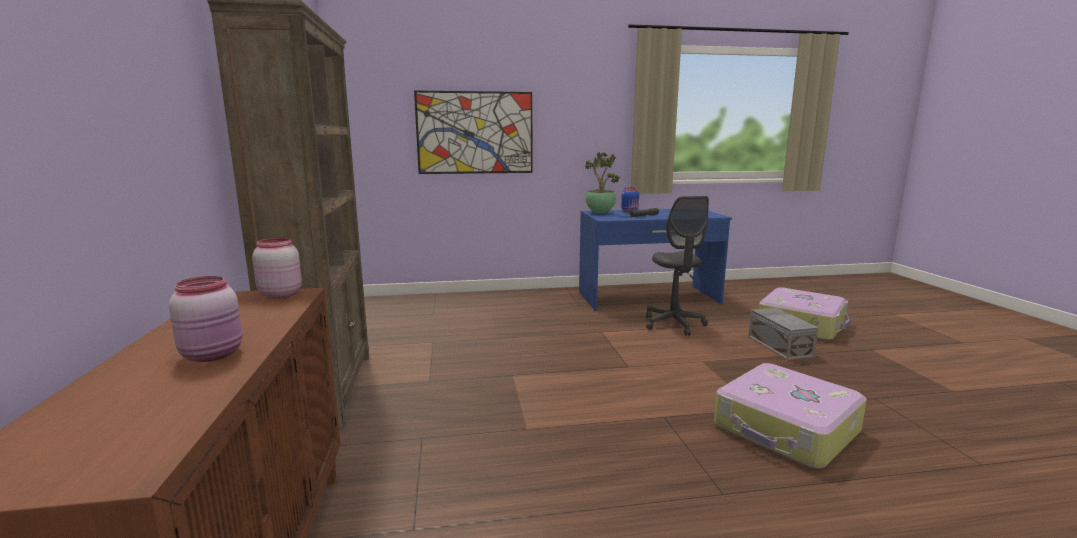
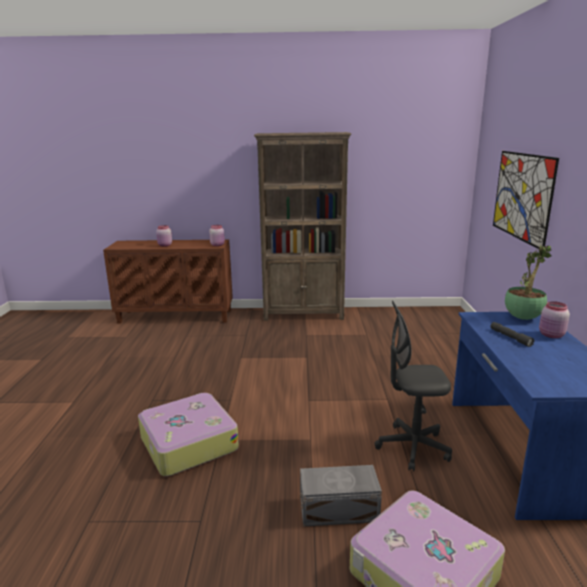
camera: 100 degrees right, 5 degrees up
blue jar [621,188,639,212] -> pink jar [539,301,570,338]

